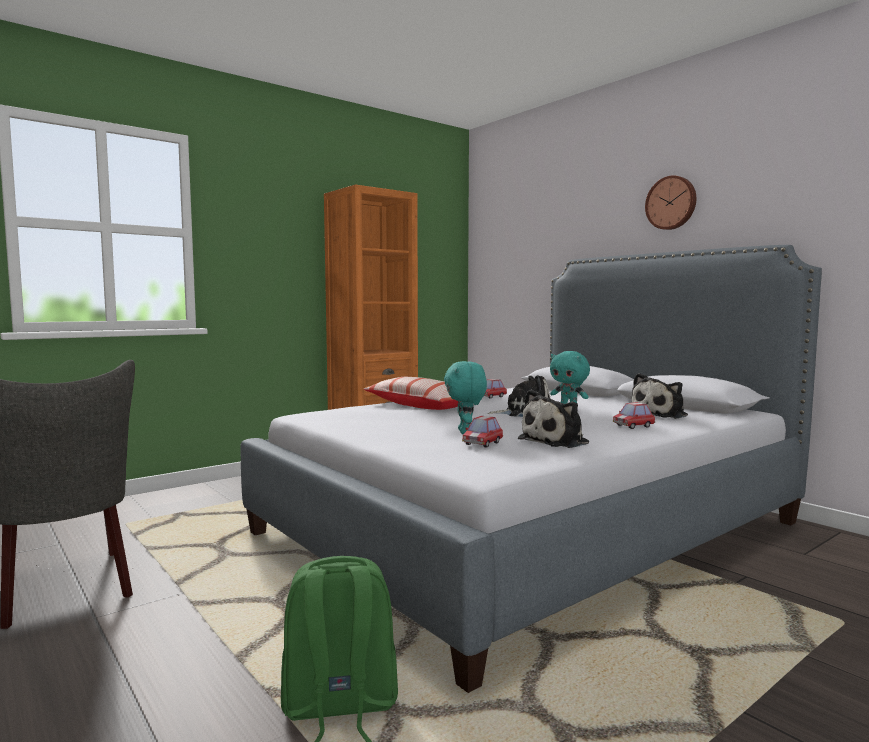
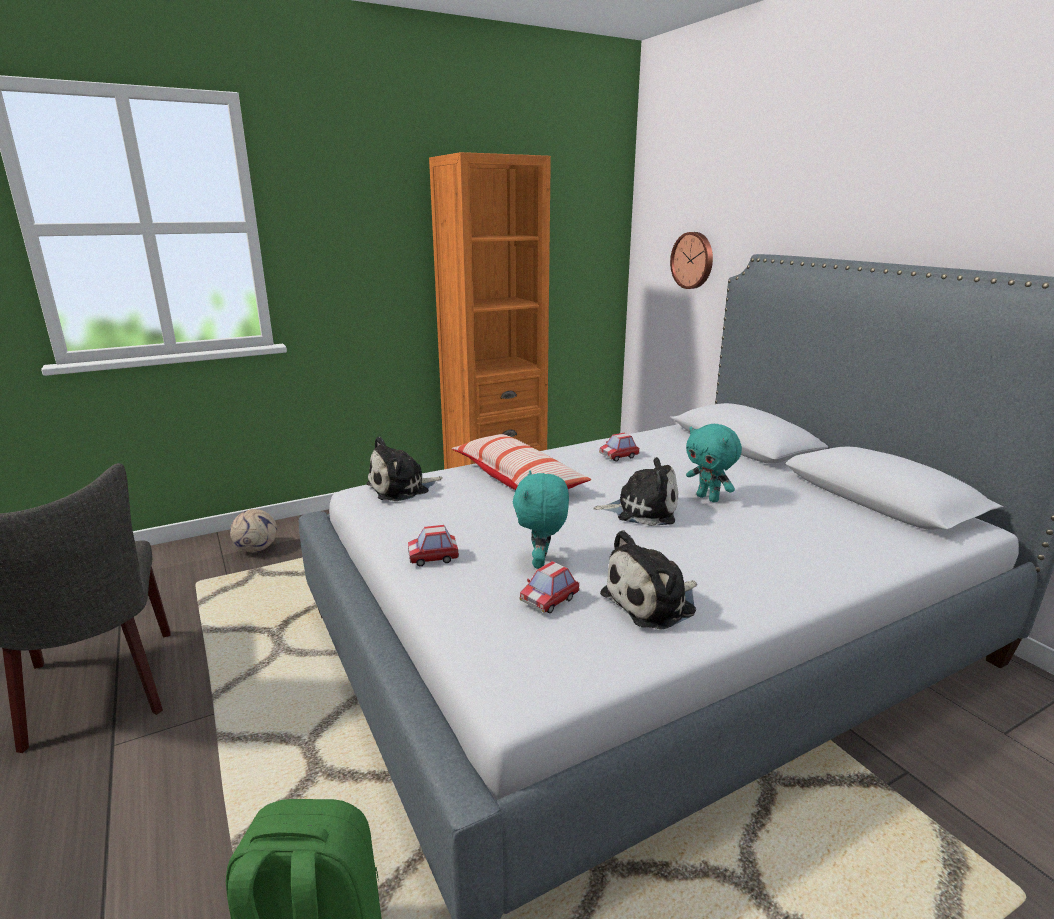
camera: 10 degrees right, 15 degrees up
toy car [613,402,655,429] -> toy car moved to [408,525,459,566]
plush toy [631,373,688,419] -> plush toy moved to [366,437,442,501]
wall clock [645,175,696,230] -> wall clock moved to [670,232,713,289]
none -> football [230,509,277,552]

